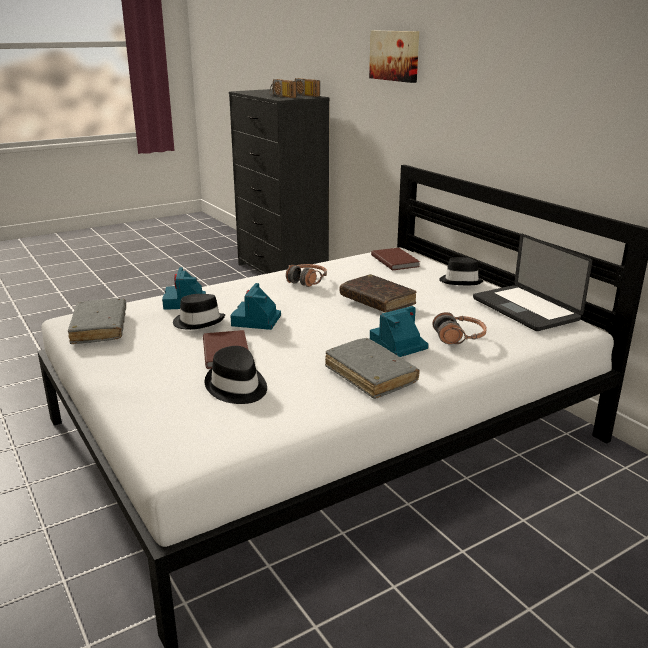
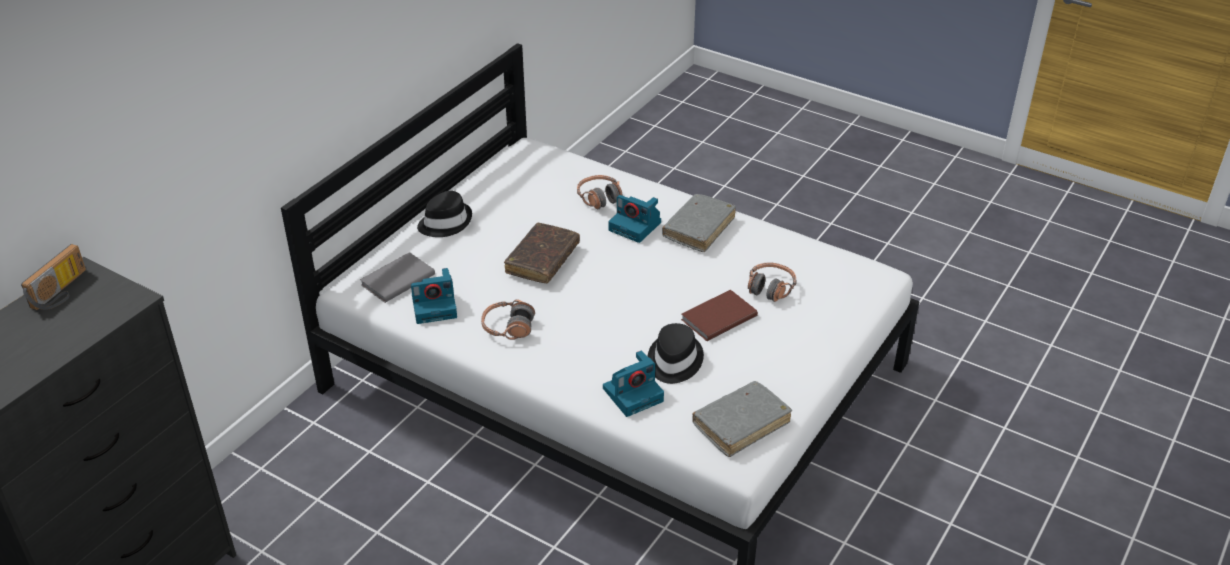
camera: 115 degrees left, 15 degrees up
black hat [204,346,267,404] -> headphones [748,262,797,302]
camera [230,283,281,330] -> camera moved to [411,268,457,324]
radio [270,79,297,98] -> none
picture [369,31,419,83] -> none
brown book [371,248,420,271] -> grey book [360,252,435,303]
laptop [473,234,592,331] -> none

